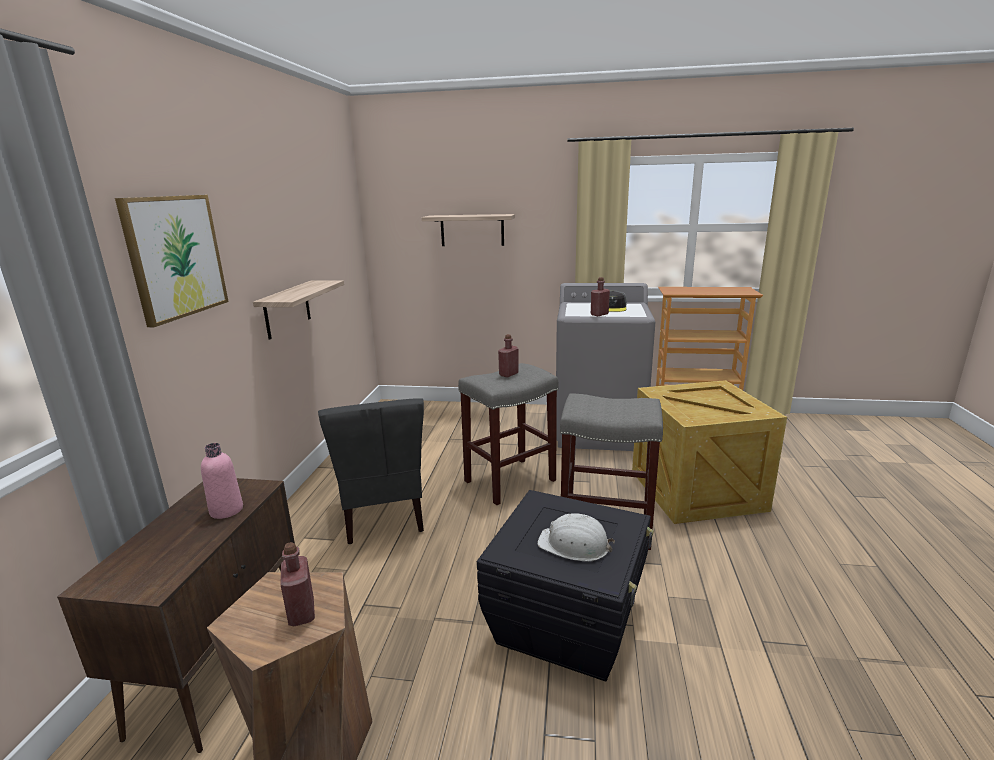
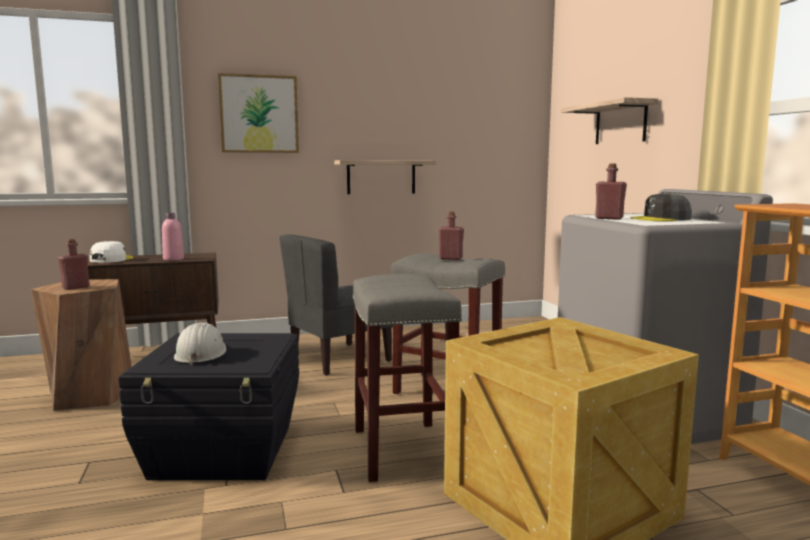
camera: 65 degrees right, 10 degrees down
none -> white cap [90,241,133,263]

